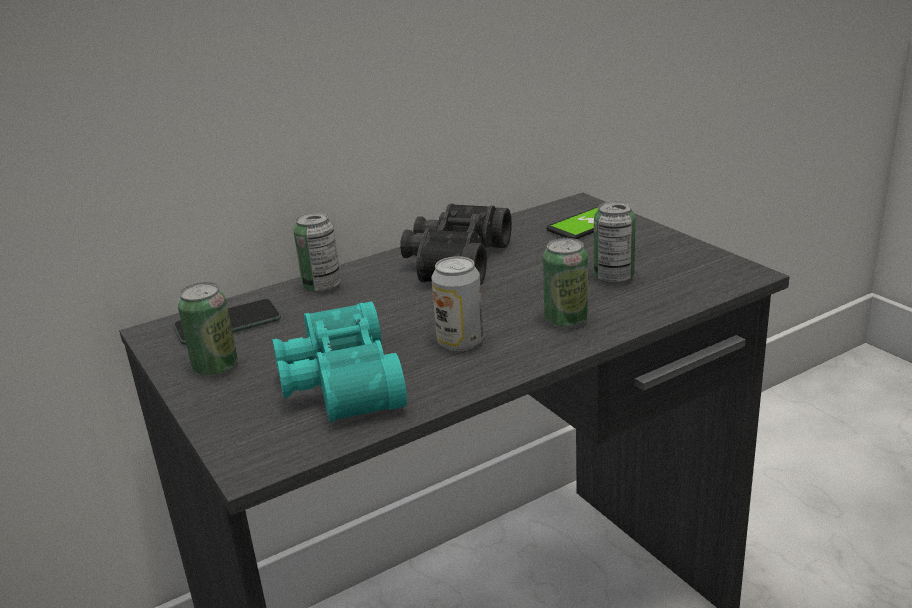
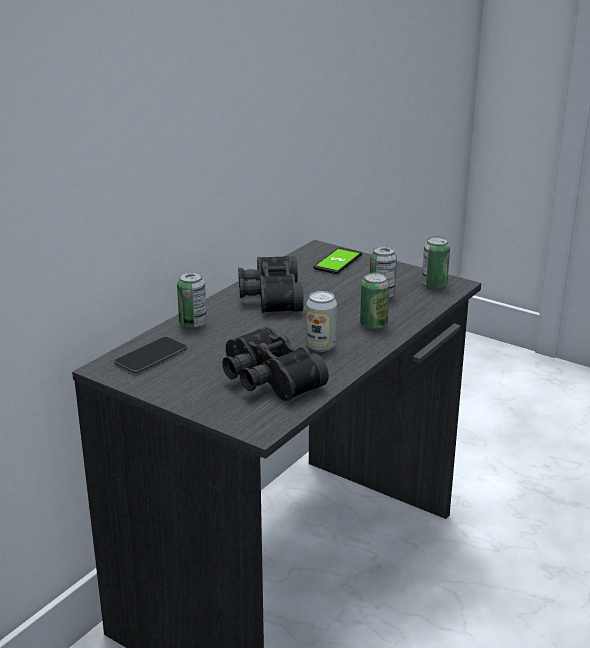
camera: 25 degrees left, 0 degrees up
can [178,282,238,376] -> can moved to [422,236,450,289]
turquoise binoculars [272,301,407,422] -> black binoculars [222,327,329,401]

